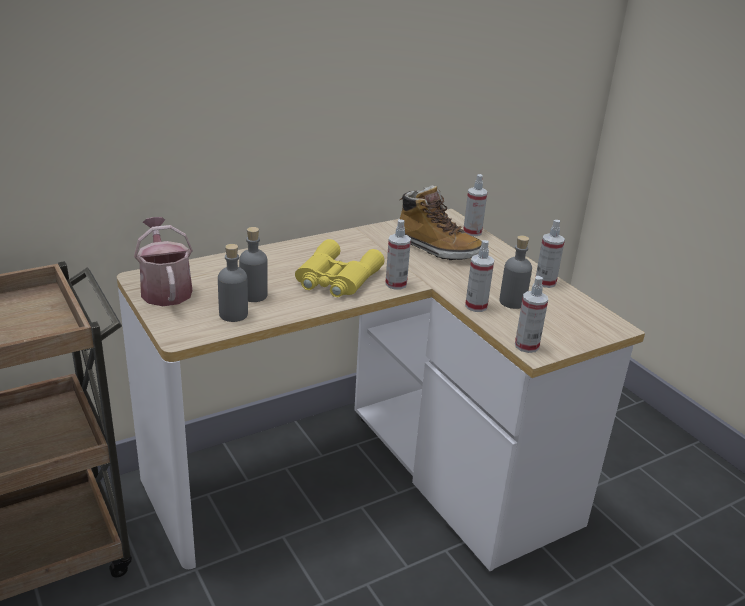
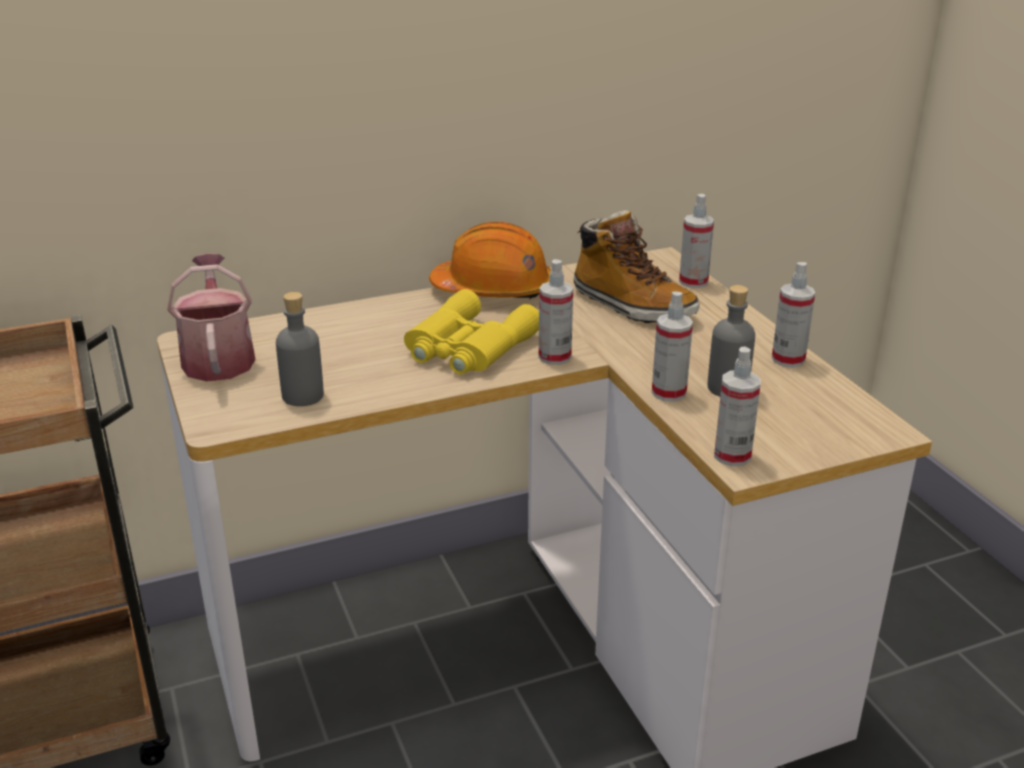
camera: 10 degrees right, 0 degrees up
grey bottle [239,227,268,302] -> none
none -> orange hard hat [429,222,551,300]

